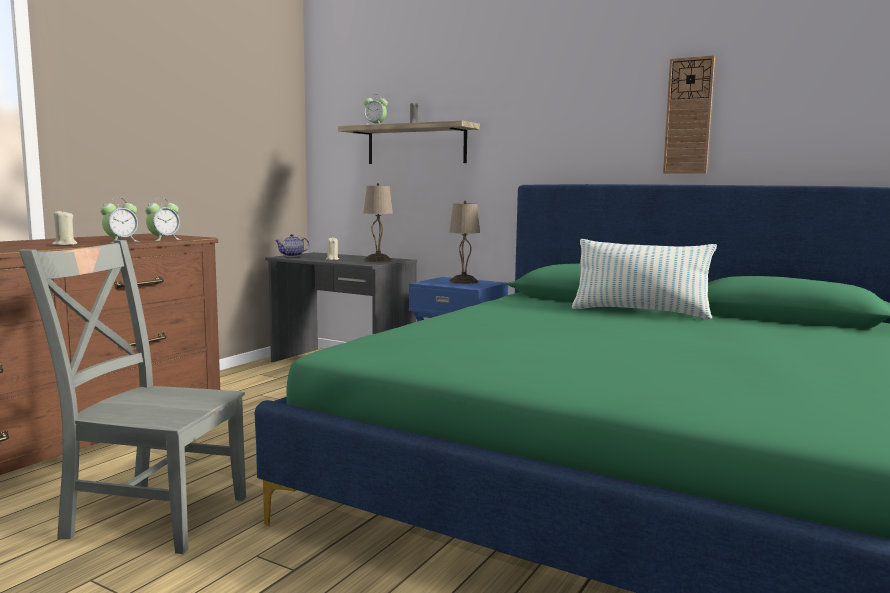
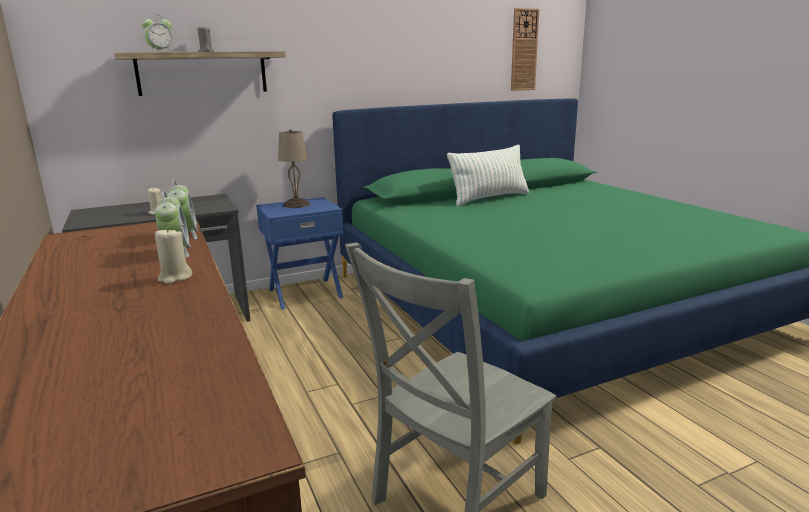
camera: 55 degrees left, 10 degrees up
teapot [275,234,309,257] -> none
beige table lamp [364,183,393,262] -> none
wall clock [663,55,715,174] -> wall clock moved to [511,8,539,91]

